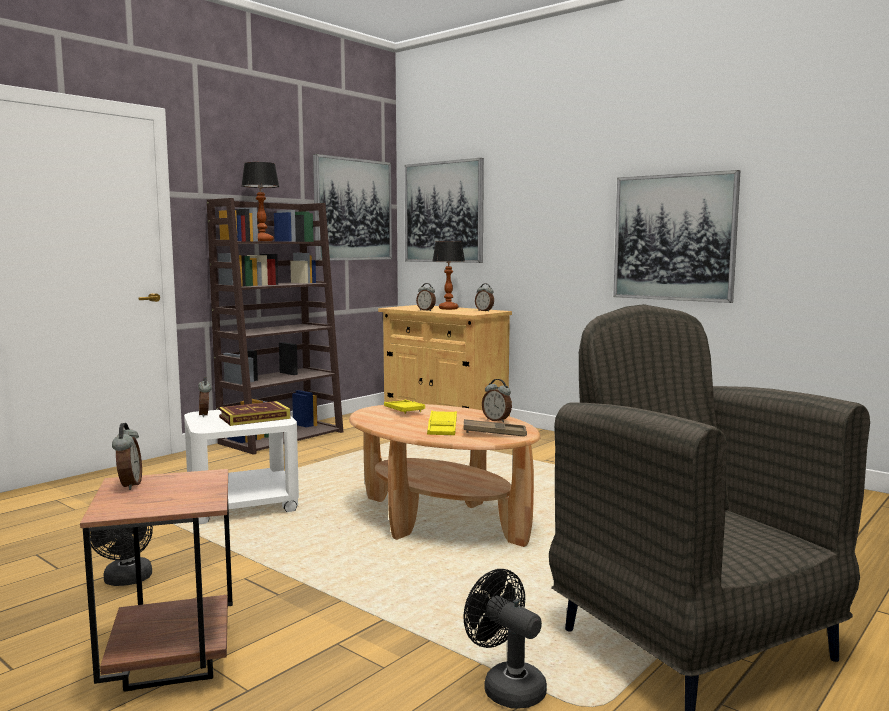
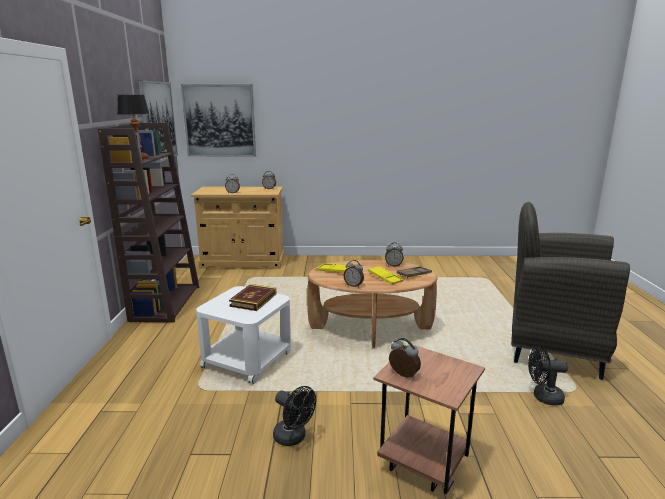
camera: 40 degrees left, 10 degrees up
alarm clock [198,377,212,417] -> alarm clock moved to [344,260,364,287]
table lamp [433,241,465,310] -> none
picture [613,170,741,303] -> none

